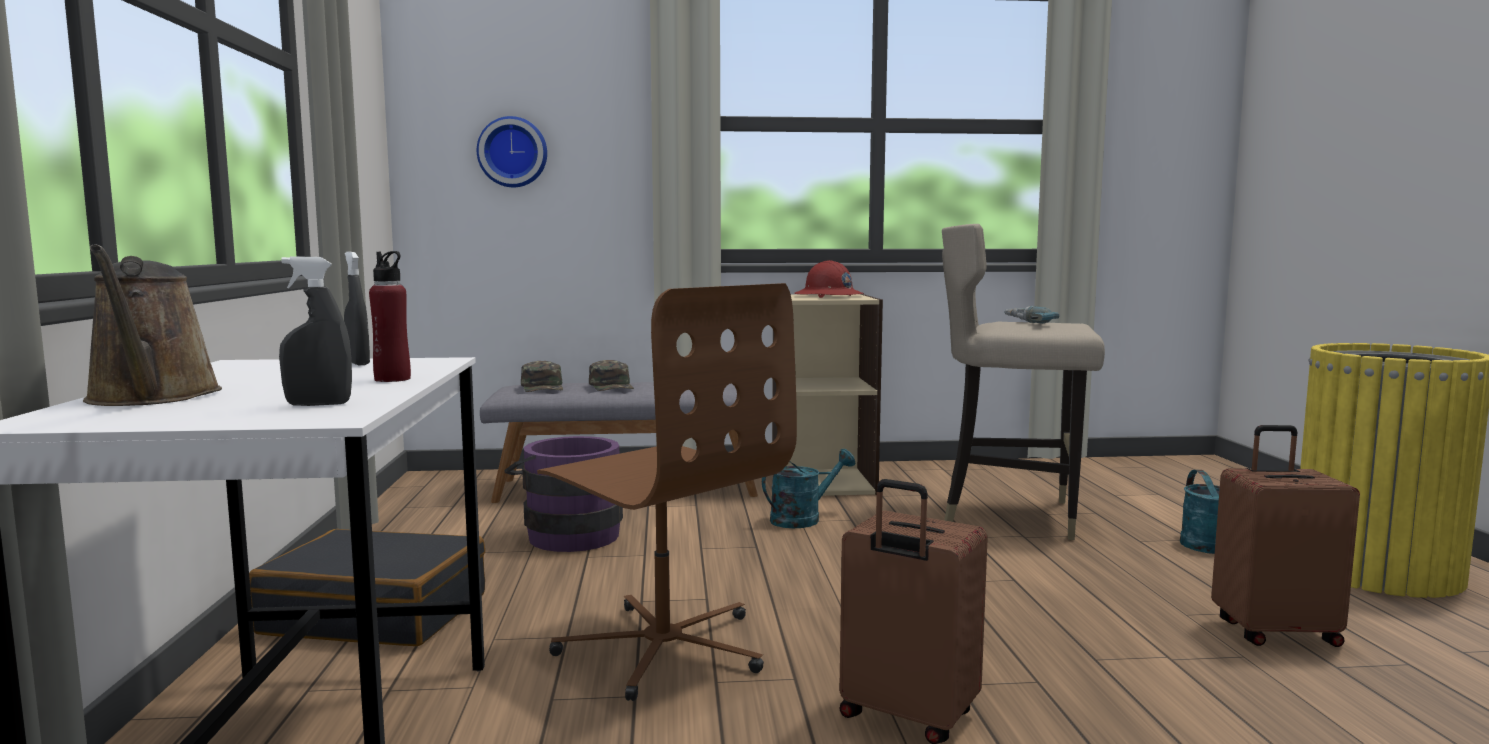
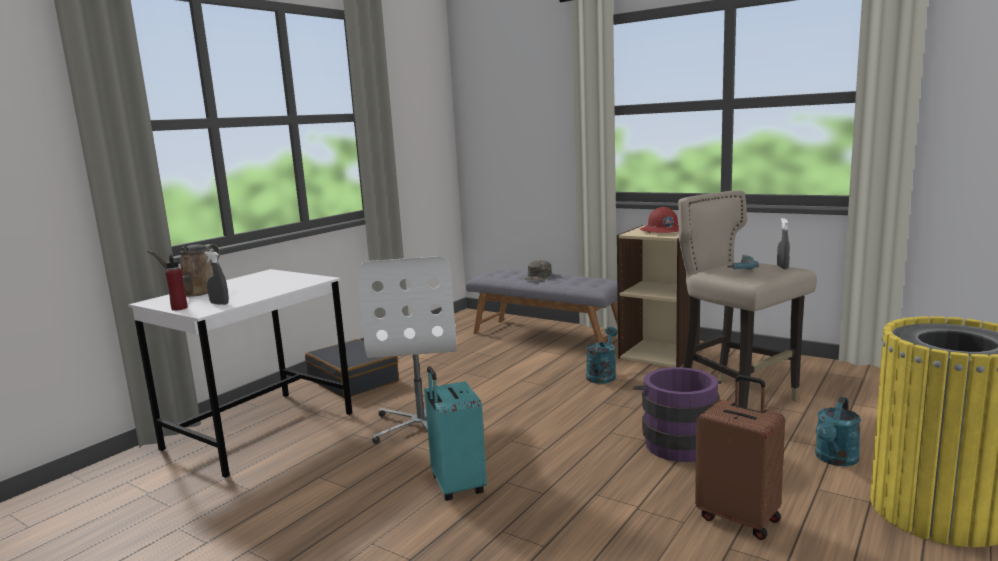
camera: 40 degrees right, 5 degrees up
grey spray bottle [344,252,370,365] -> grey spray bottle moved to [777,218,790,269]
red bottle [369,251,411,382] -> red bottle moved to [165,254,188,311]
wall clock [477,116,547,187] -> none
purple bucket [504,436,623,552] -> purple bucket moved to [633,367,722,462]
green cap [521,361,563,392] -> none
brown office chair [537,283,797,701] -> white office chair [358,256,457,444]
turquoise watering can [762,449,855,528] -> turquoise watering can turned 75 degrees counterclockwise [586,327,618,384]
brown suitcase [839,479,988,744] -> turquoise suitcase [424,366,487,501]

